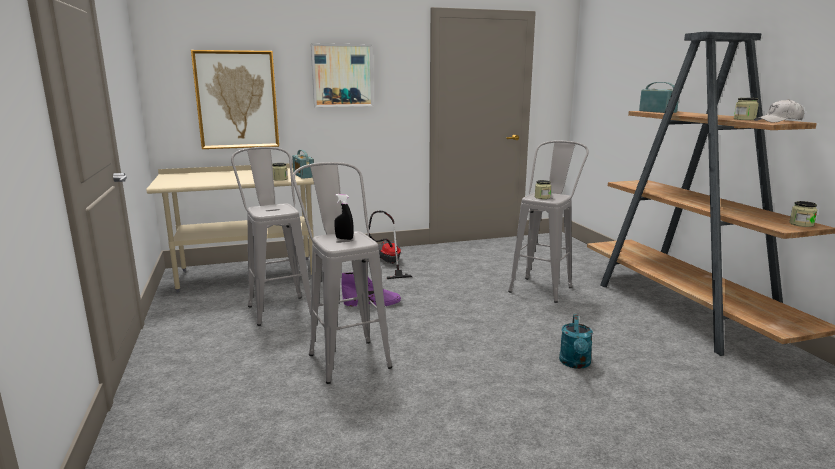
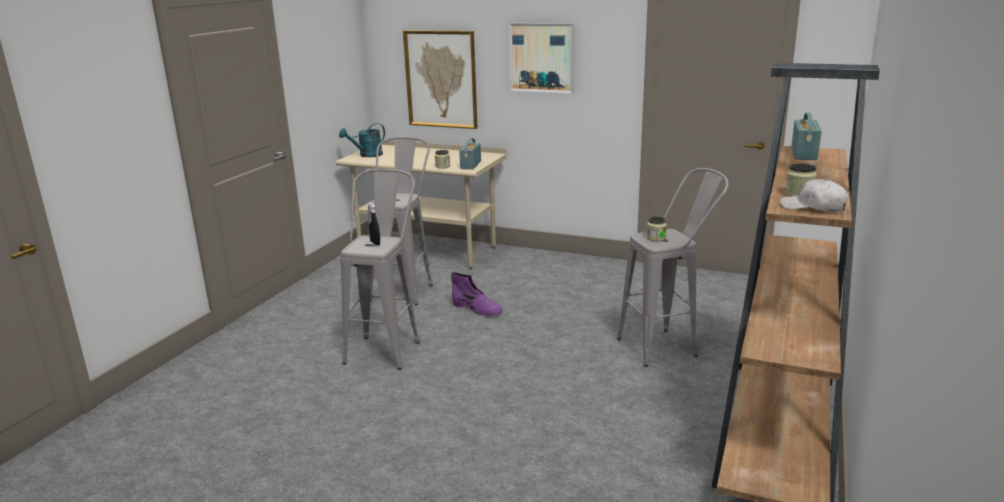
camera: 40 degrees right, 5 degrees up
vacuum cleaner [369,211,412,279] -> none
turquoise watering can [559,314,593,369] -> turquoise watering can moved to [339,123,385,157]
jar [789,201,817,227] -> none

